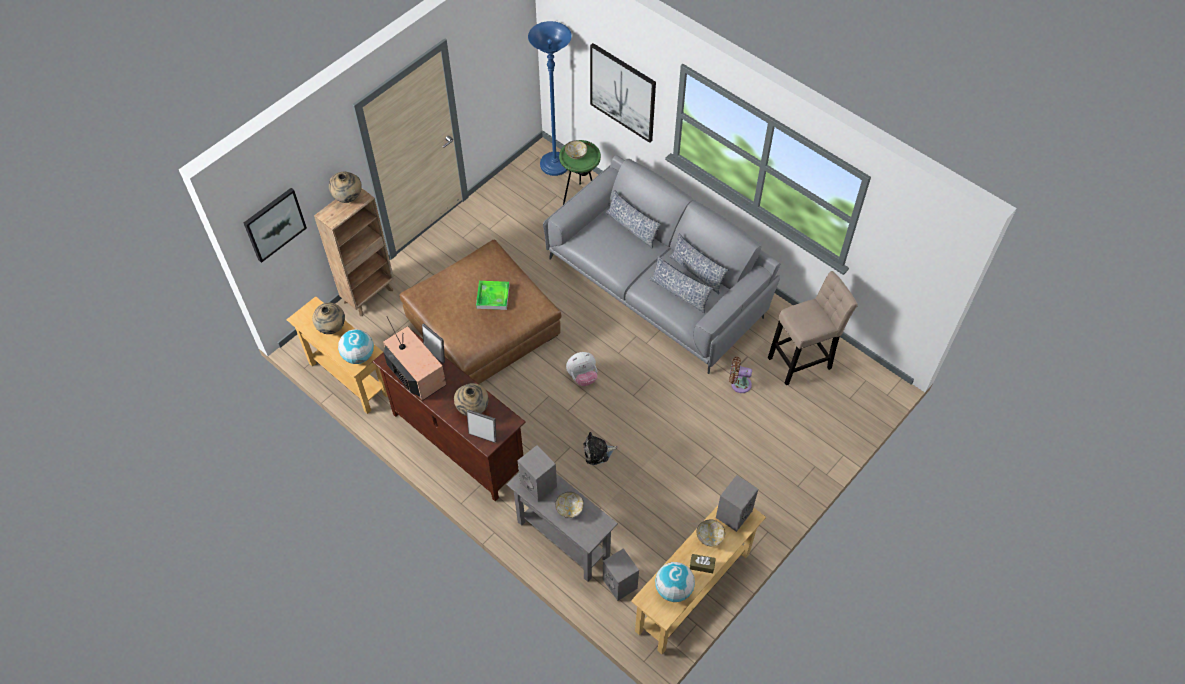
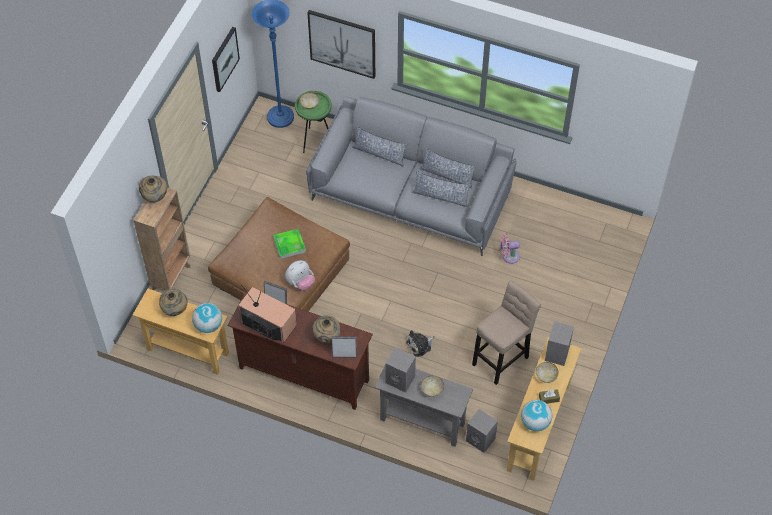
camera: 20 degrees left, 0 degrees up
picture [244,188,307,263] -> picture moved to [212,27,240,92]
plush toy [566,352,598,386] -> plush toy moved to [285,260,315,290]
brown fan [729,357,752,393] -> pink fan [500,234,520,264]
beige stool [768,271,858,385] -> beige stool moved to [472,281,541,385]

